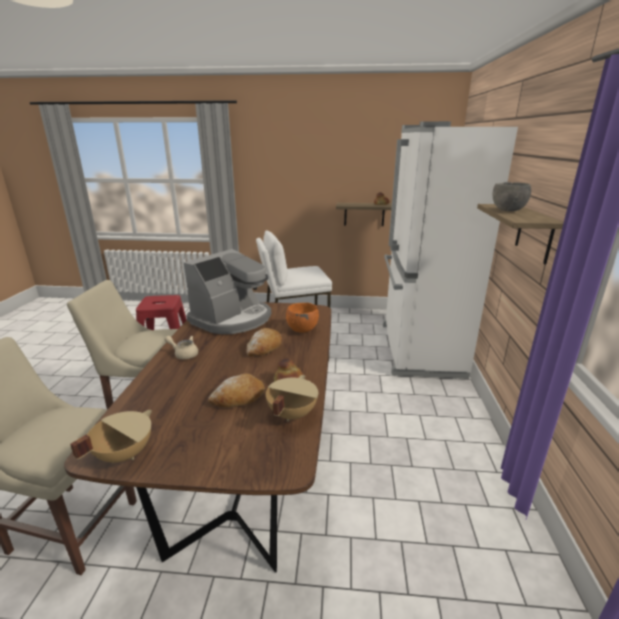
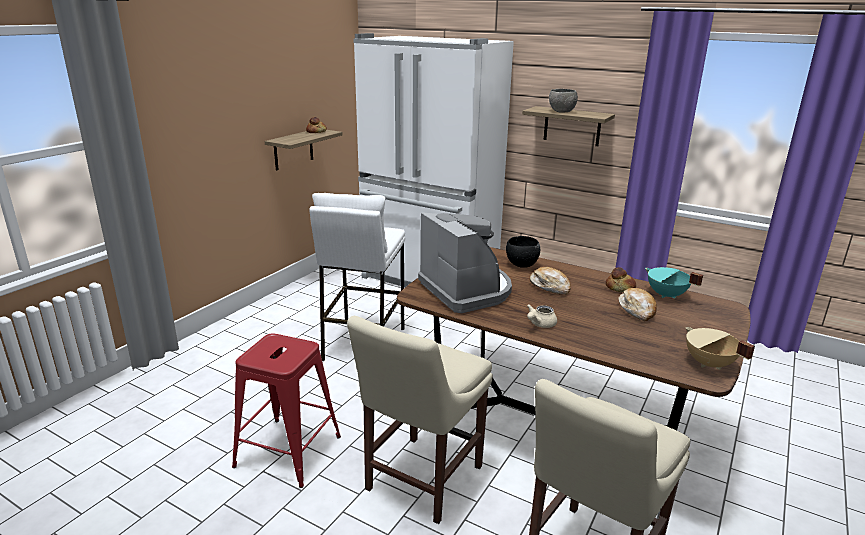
camera: 65 degrees left, 0 degrees up
beige cooking pot [266,375,318,421] -> turquoise cooking pot [645,267,703,299]
orange bowl [286,303,319,333] -> black bowl [506,236,540,268]

